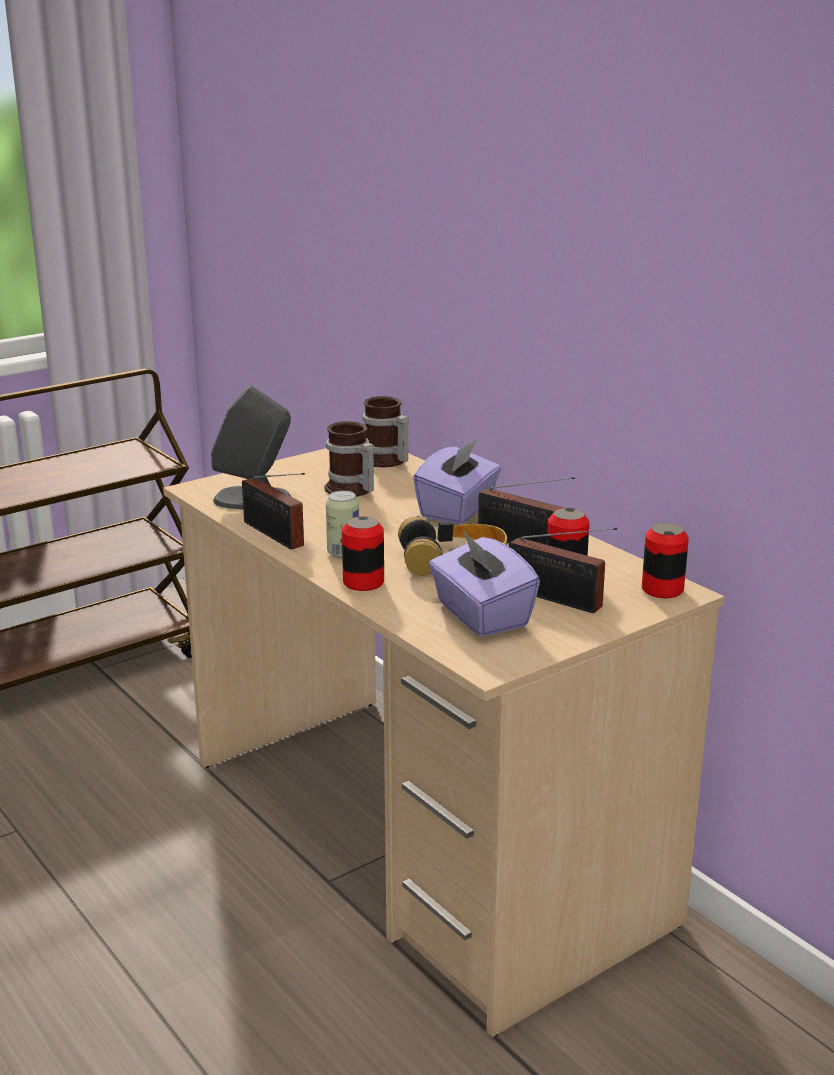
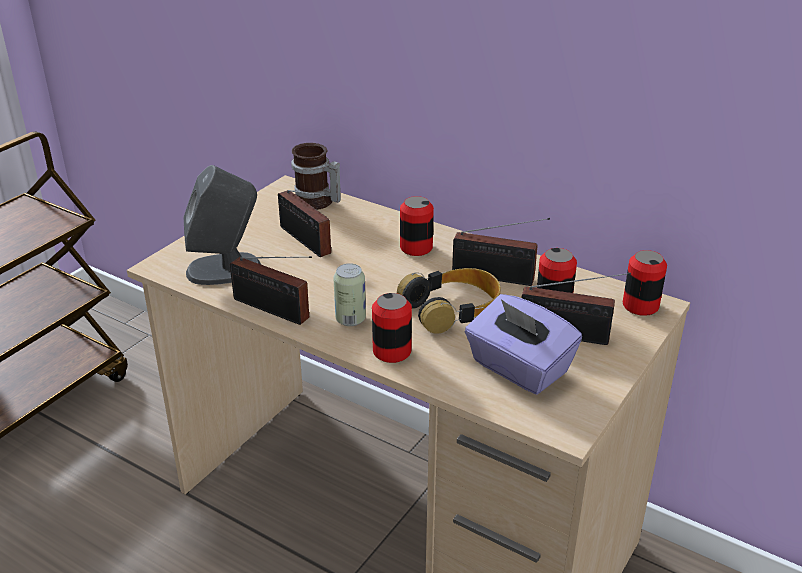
camera: 20 degrees left, 10 degrees up
mug [324,421,374,497] -> radio [278,190,331,257]
purple tissue box [413,438,501,525] -> can [400,196,434,256]

